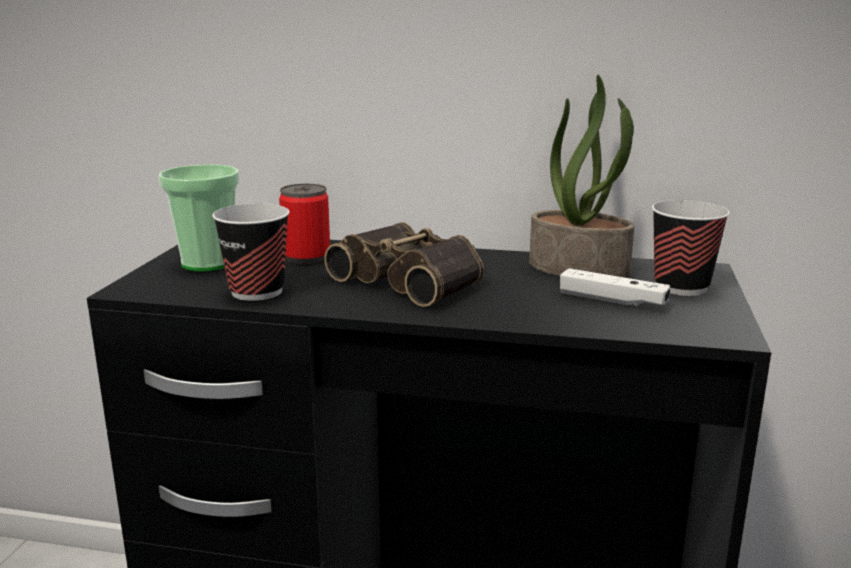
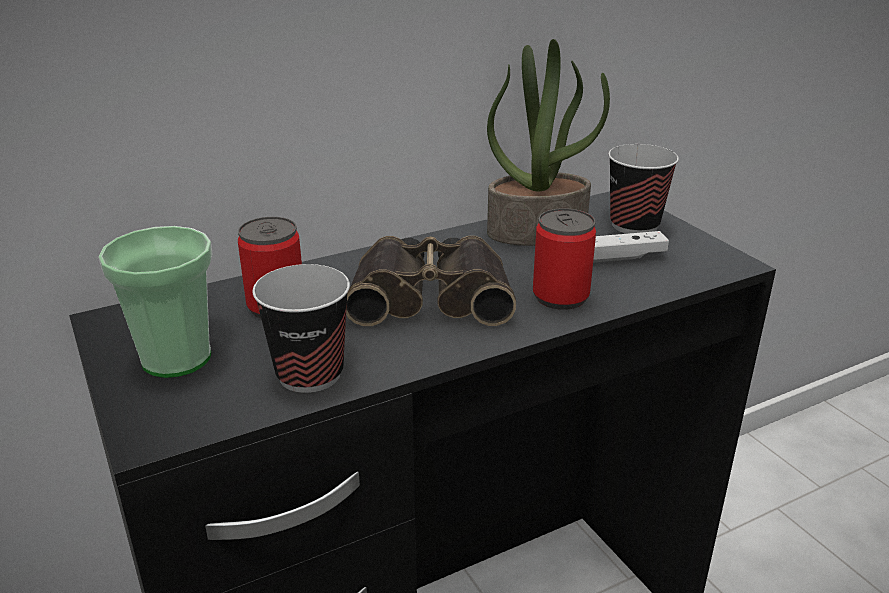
camera: 40 degrees left, 10 degrees up
none -> can [533,208,596,310]

